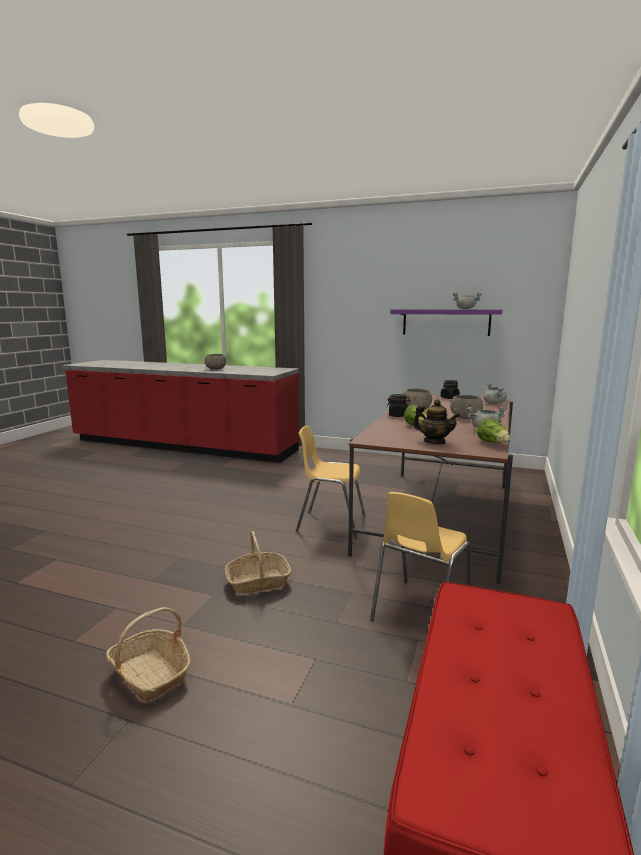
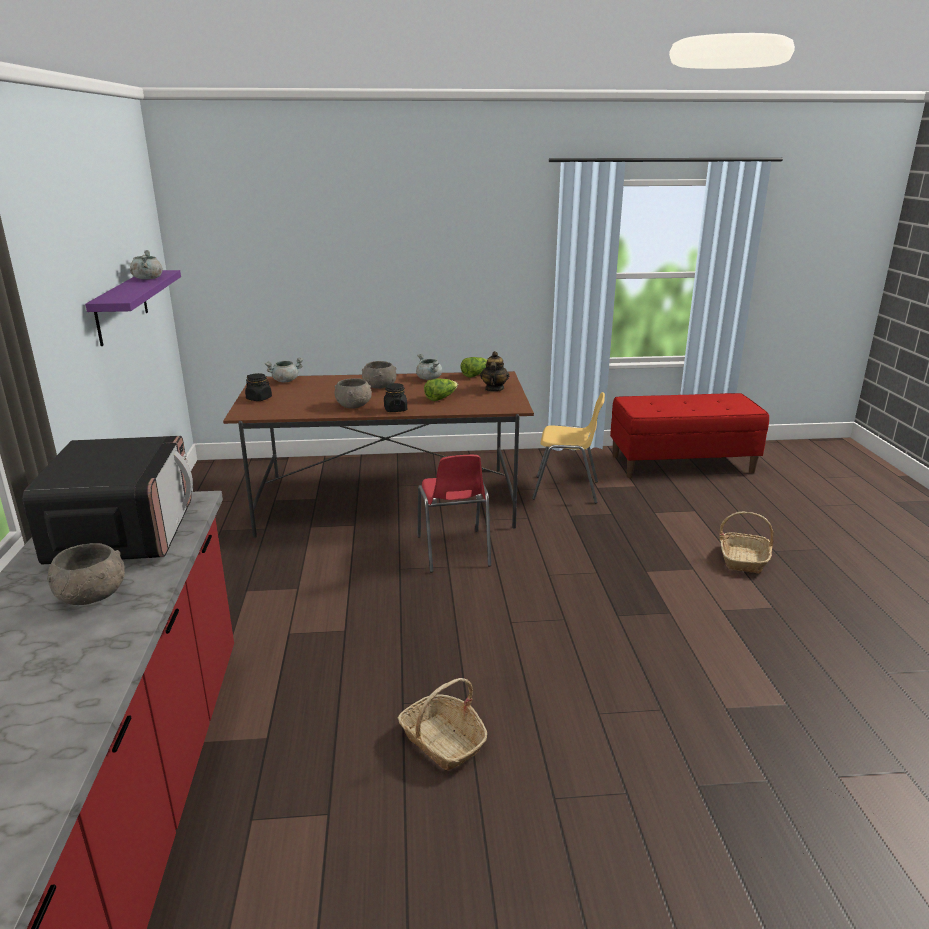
camera: 115 degrees left, 10 degrees up
basket [225,531,291,594] -> basket moved to [398,678,487,771]
yellow chair [296,425,366,539] -> red chair [418,455,491,572]
none -> microwave [23,436,193,565]

